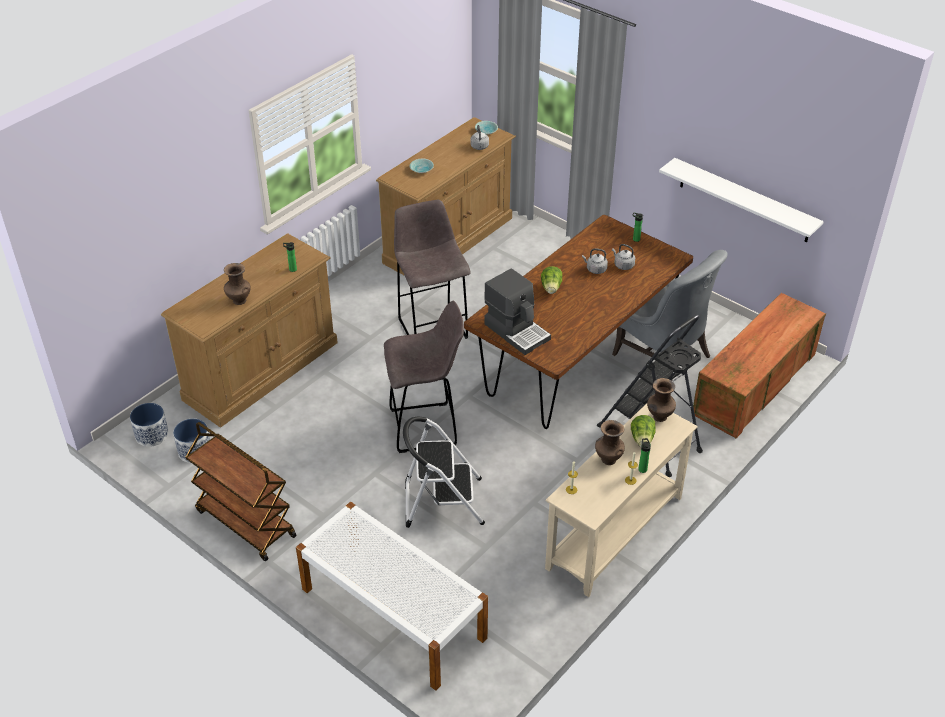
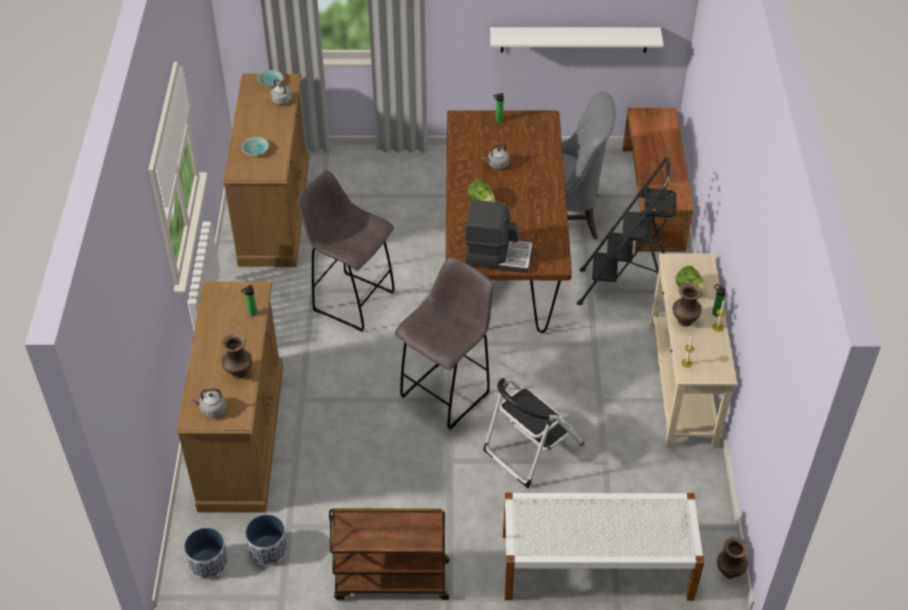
camera: 40 degrees left, 5 degrees up
grey kettle [612,244,635,270] -> grey kettle moved to [191,388,226,418]
brown vase [647,378,676,422] -> brown vase moved to [717,537,748,579]

